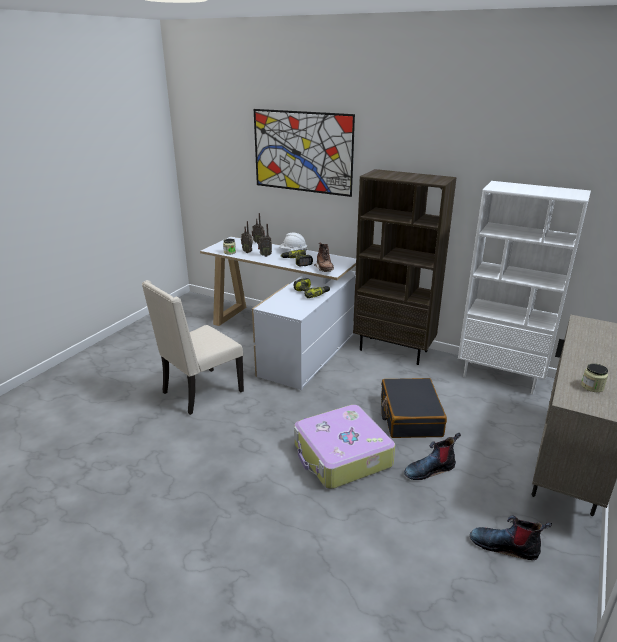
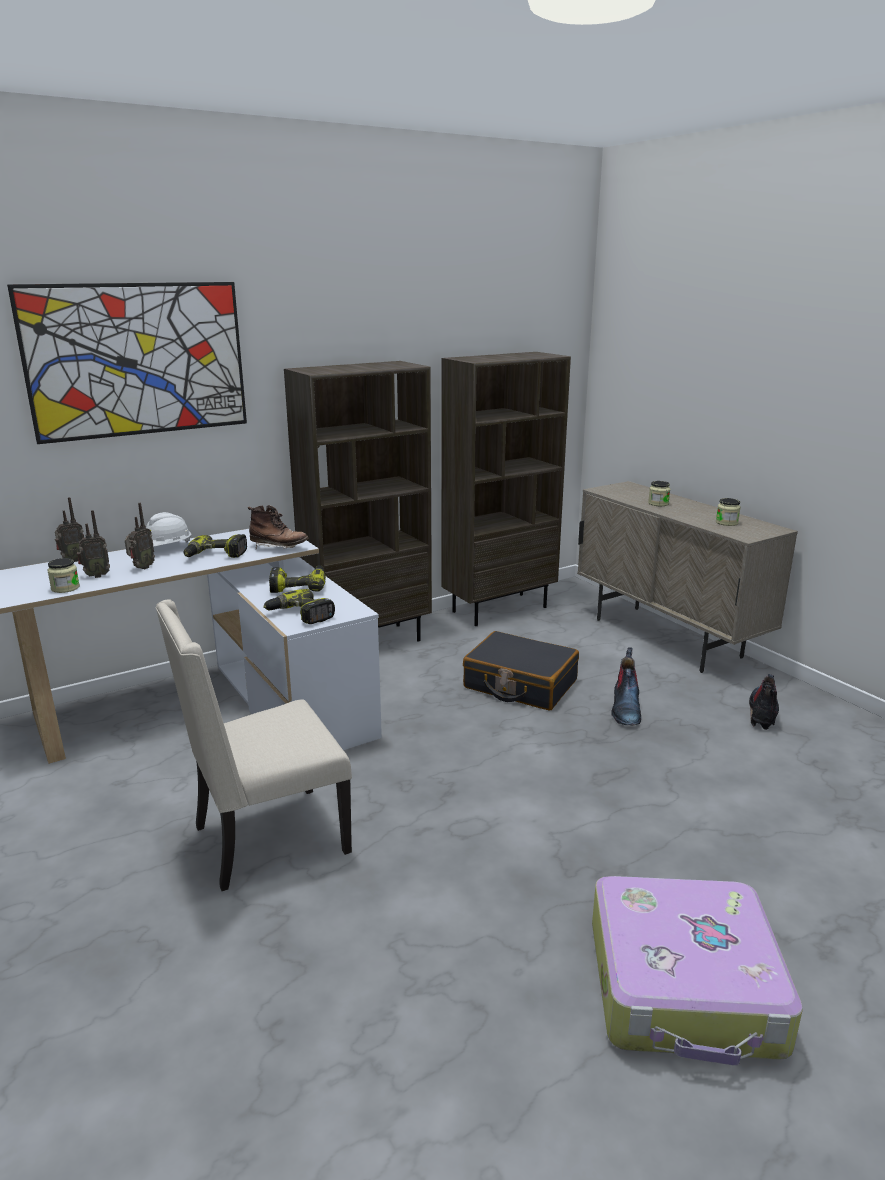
camera: 60 degrees left, 5 degrees down
beige chair [142,280,244,415] -> beige chair turned 75 degrees clockwise [155,599,352,891]
suitcase [294,405,395,489] -> suitcase moved to [592,876,803,1066]
white bookcase [458,181,591,394] -> brown bookcase [441,352,571,626]
boot [470,515,552,560] -> boot turned 150 degrees clockwise [749,674,779,730]
none -> power drill [264,589,335,624]
none -> jar [648,481,670,506]

